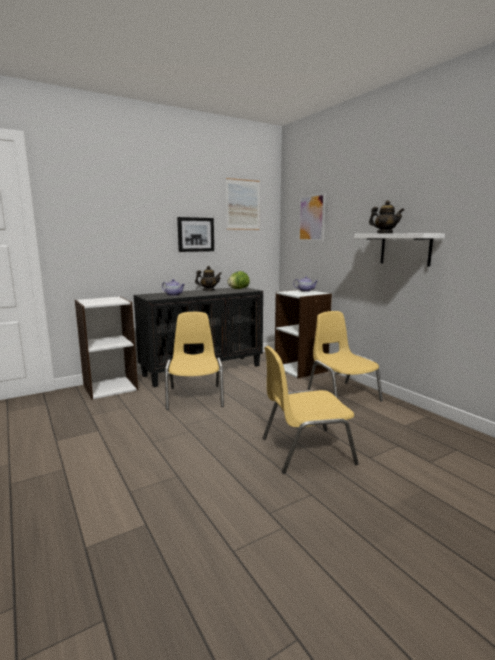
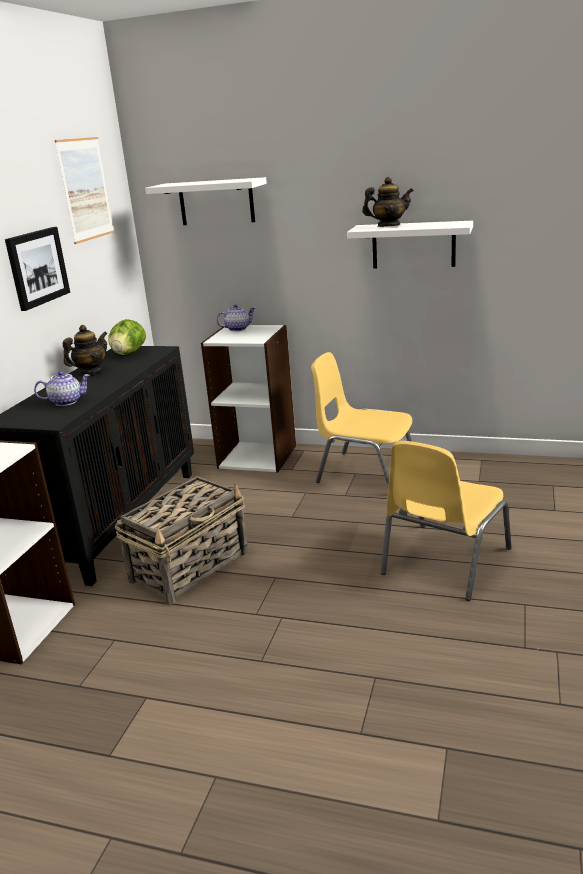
camera: 40 degrees left, 10 degrees up
yellow chair [165,312,224,410] -> basket [115,476,248,604]
picture [298,193,326,242] -> white shelf [145,177,267,225]

